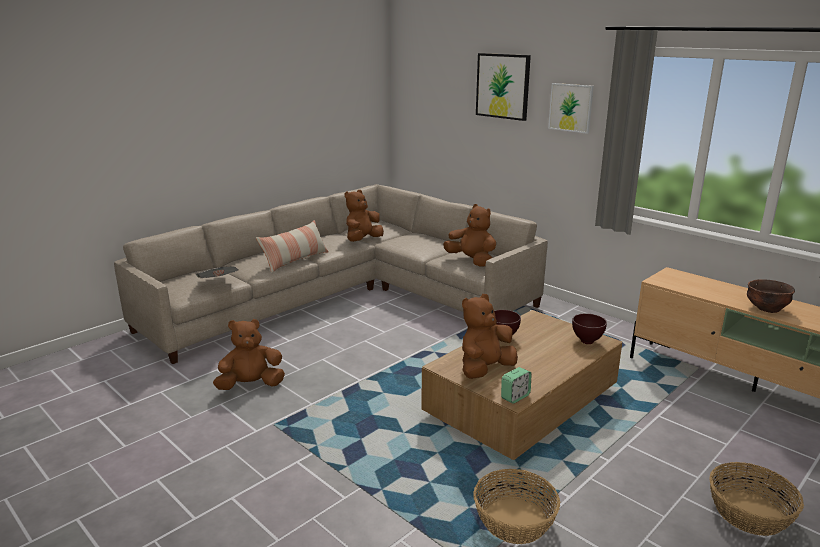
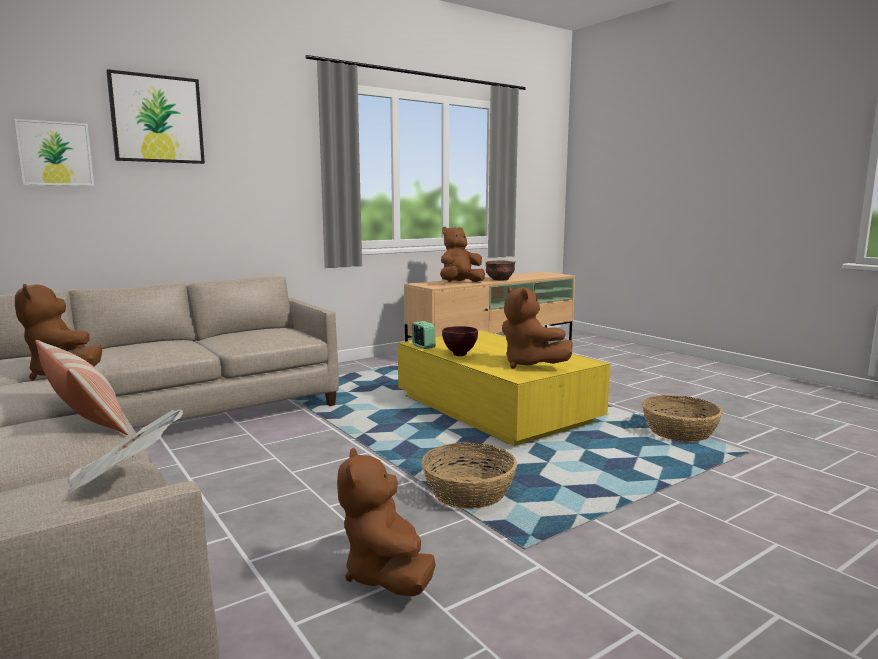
camera: 80 degrees left, 10 degrees down
brown coffee table [421,310,622,460] -> yellow coffee table [398,330,610,446]
brown plush toy [443,204,496,266] -> brown plush toy moved to [440,227,485,282]
alarm clock [501,367,532,404] -> alarm clock moved to [412,321,435,349]
picture [548,83,594,134] -> picture moved to [14,119,94,186]
brown bowl [572,313,607,344] -> none
basket [709,462,804,536] -> basket moved to [421,442,517,509]

